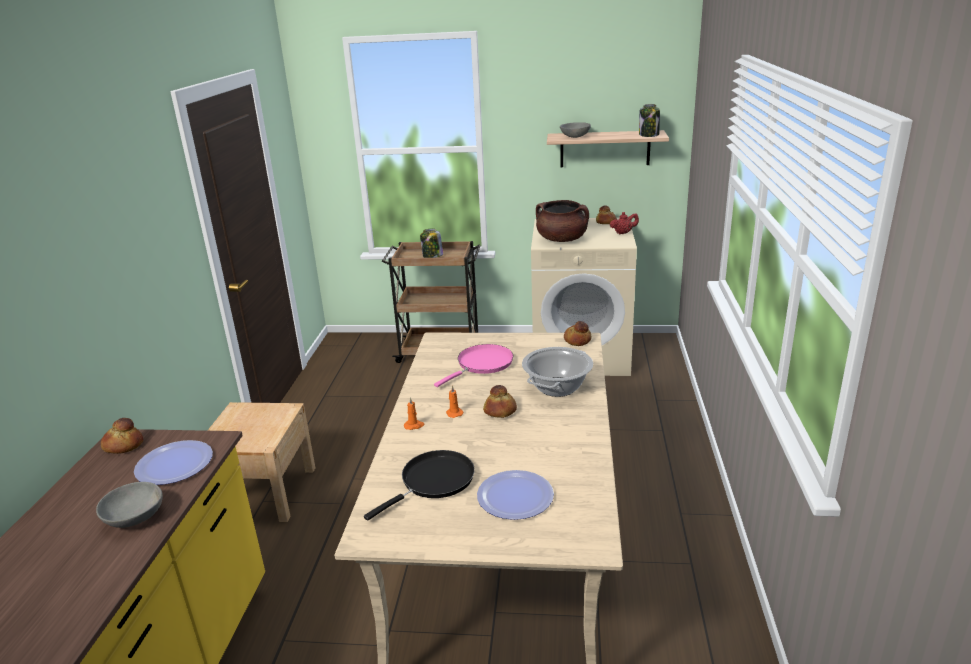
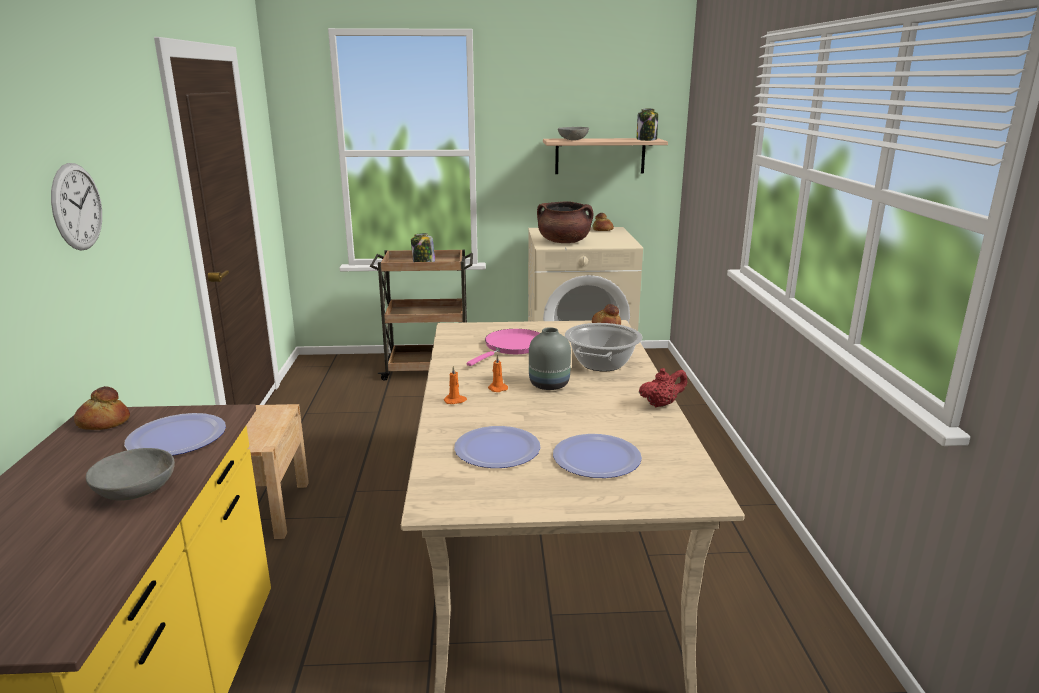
camera: 10 degrees left, 5 degrees down
black frying pan [364,450,475,521] -> plate [454,426,540,468]
bread [483,385,517,418] -> grey vase [529,327,571,390]
red teapot [610,212,639,234] -> red teapot moved to [639,368,688,407]
none -> wall clock [51,163,102,250]

